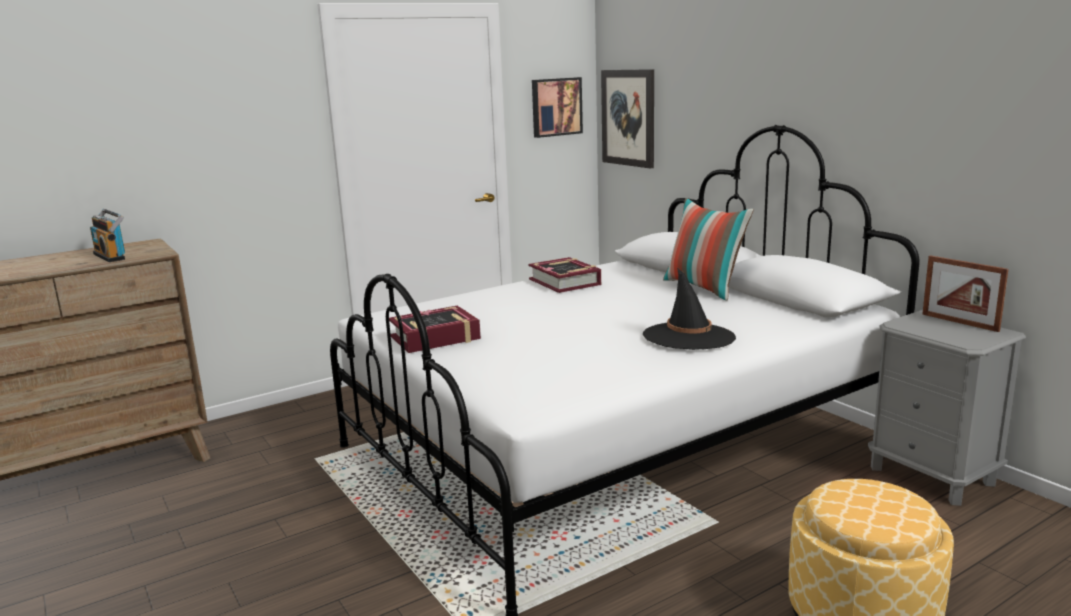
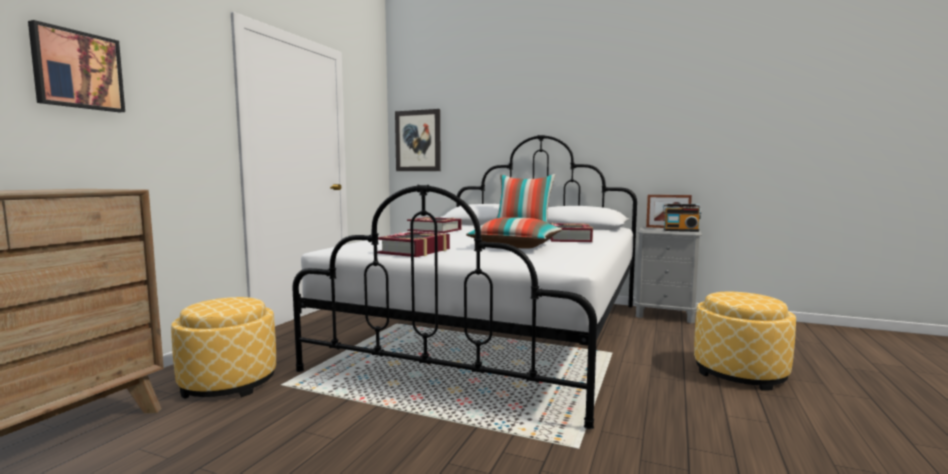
camera: 35 degrees left, 10 degrees down
radio [90,209,125,262] -> radio moved to [663,204,702,232]
picture [532,77,583,138] -> picture moved to [28,20,125,112]
black hat [643,268,736,350] -> book [550,223,593,242]
none -> ottoman [171,297,276,399]
none -> pillow [466,217,562,249]

